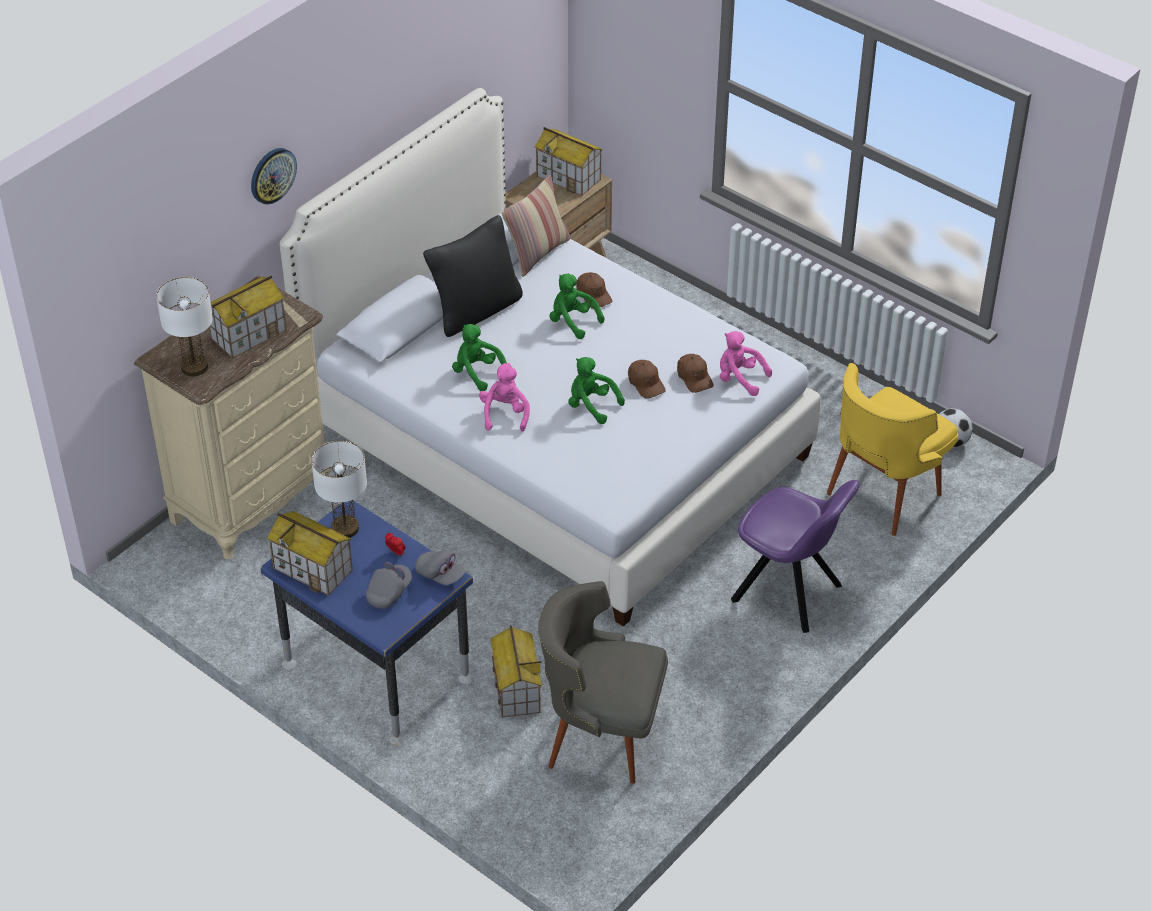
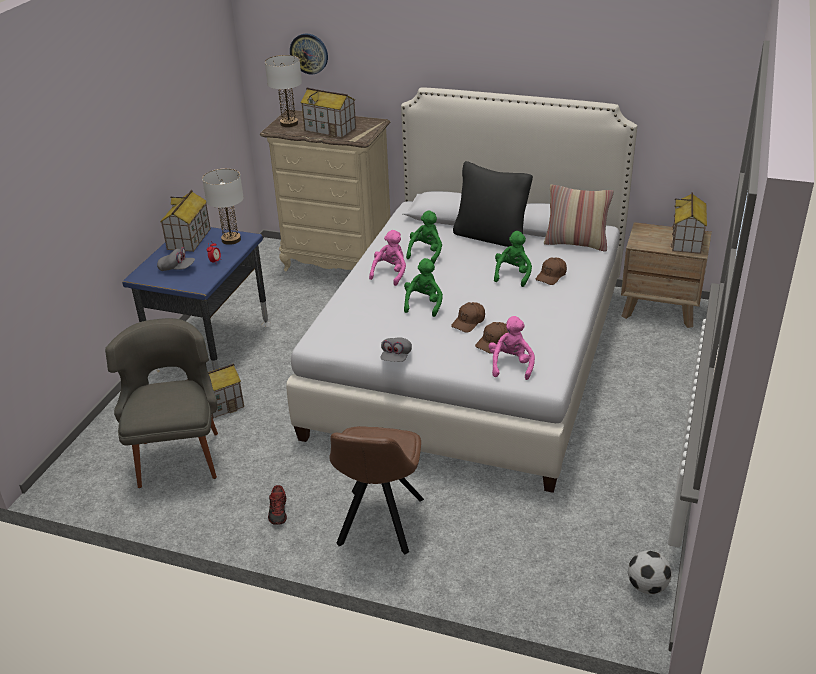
camera: 70 degrees right, 10 degrees down
wall clock [251,148,297,205] -> wall clock moved to [290,33,328,75]
grey cap [415,550,465,585] -> grey cap moved to [380,337,412,362]
pink plush toy [479,363,530,432] -> pink plush toy turned 45 degrees counterclockwise [369,230,406,286]
purple chair [731,480,860,633] -> brown chair [329,426,424,554]
yellow chair [827,363,958,536] -> none
none -> shoe [268,485,287,525]

